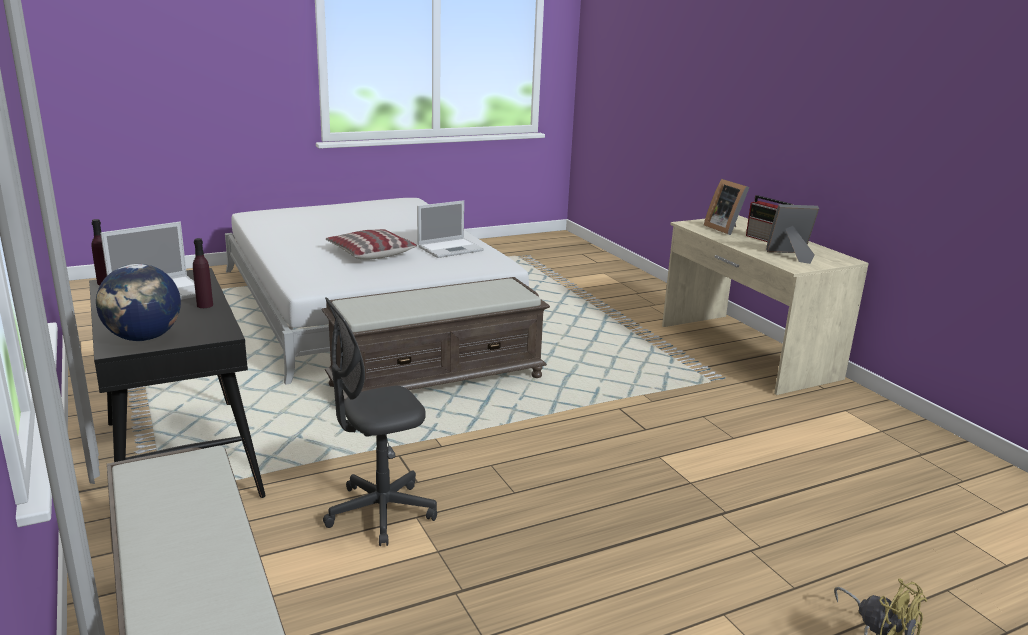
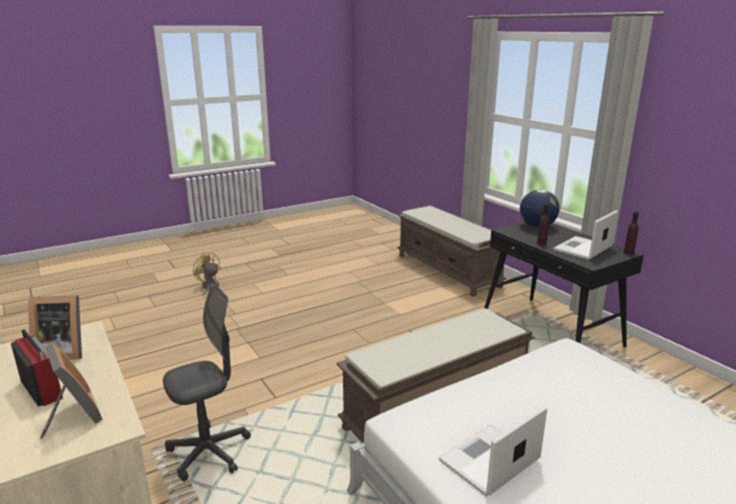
camera: 175 degrees right, 0 degrees up
grey office chair [323,297,437,546] -> grey office chair moved to [163,284,251,481]
pillow [326,229,417,260] -> none

